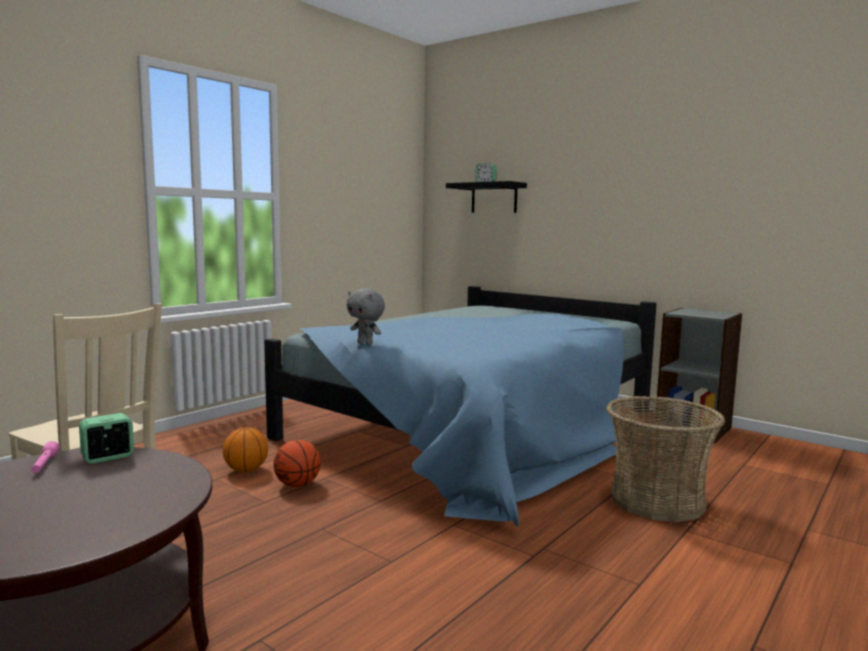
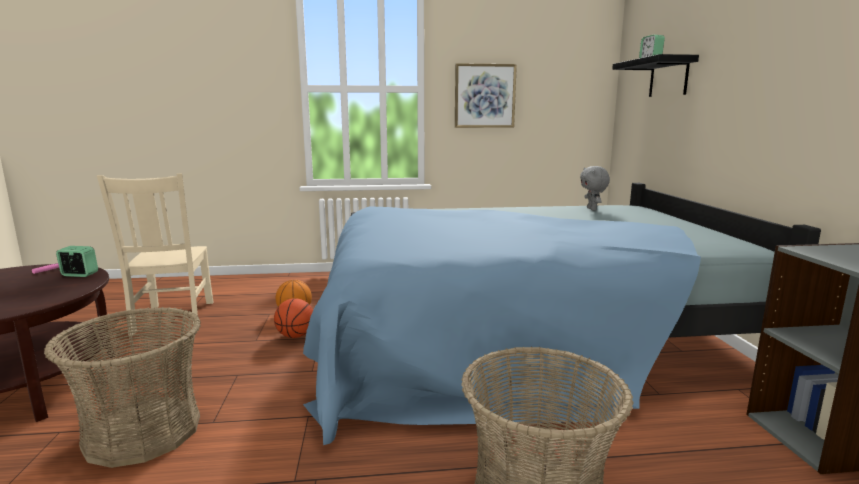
camera: 45 degrees right, 5 degrees up
grey plush toy [347,288,385,345] -> grey plush toy moved to [580,166,610,210]
none -> basket [44,307,201,468]
none -> picture [455,63,517,128]

